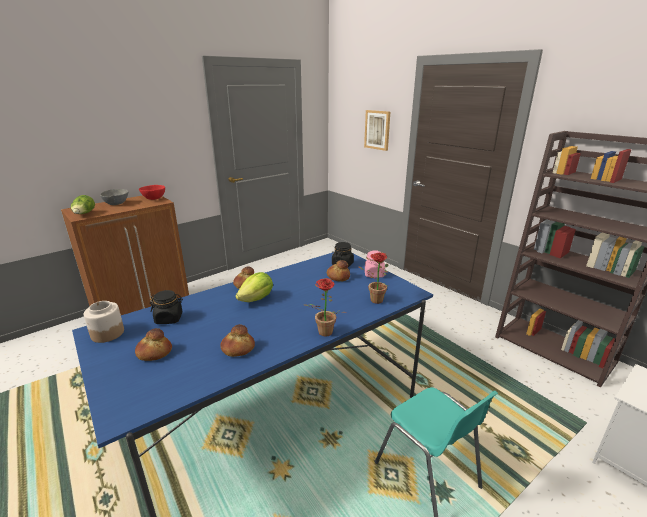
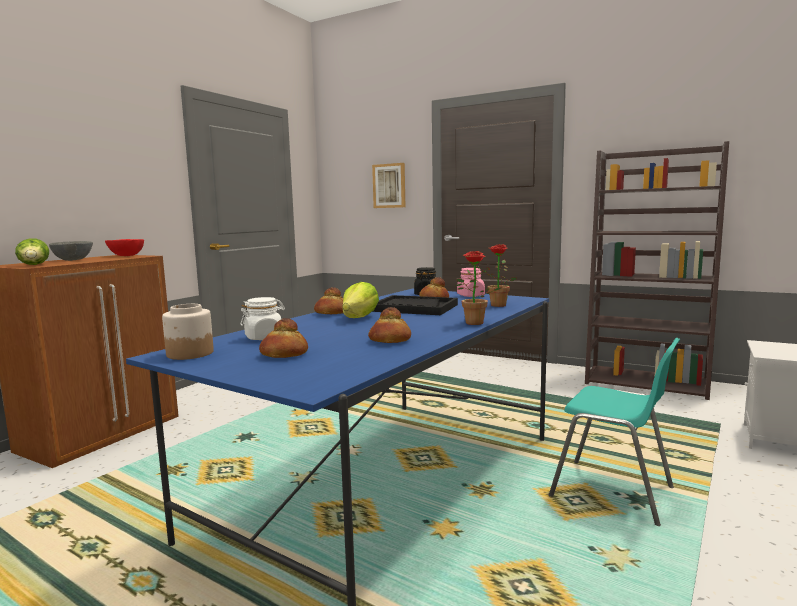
camera: 20 degrees left, 15 degrees down
black jar [150,290,183,324] -> white jar [241,297,285,340]
none -> black tray [372,295,458,315]

